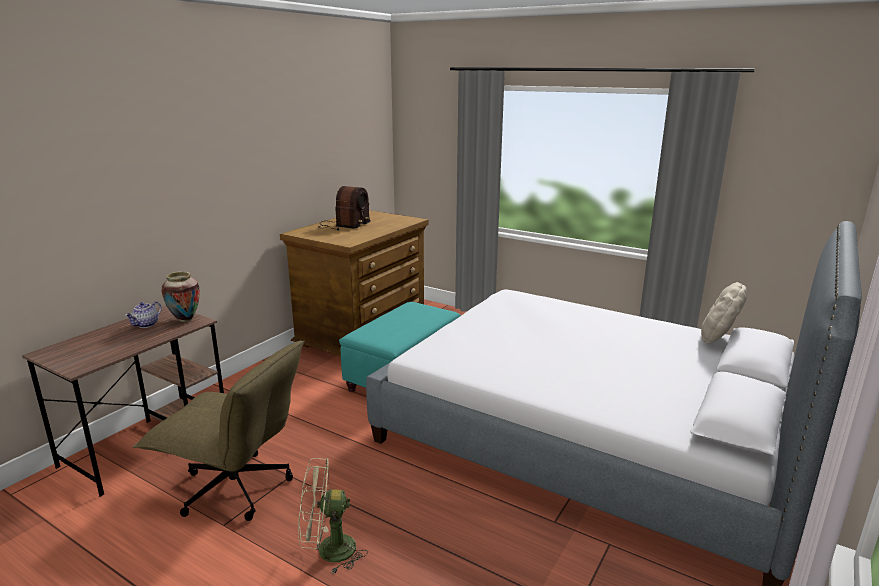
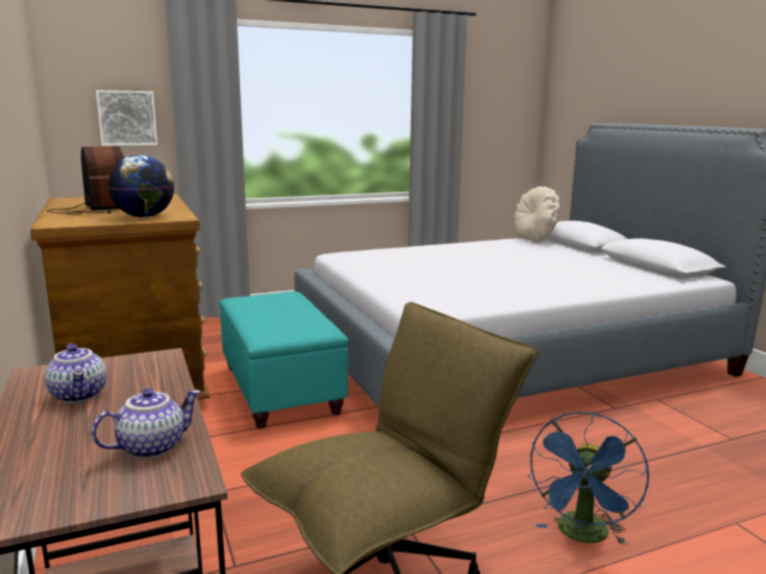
camera: 55 degrees left, 5 degrees down
vase [162,272,200,322] -> none
beige fan [298,458,368,575] -> blue fan [527,412,649,545]
none -> teapot [92,388,201,458]
none -> picture [96,90,158,146]
none -> globe [108,155,174,217]

